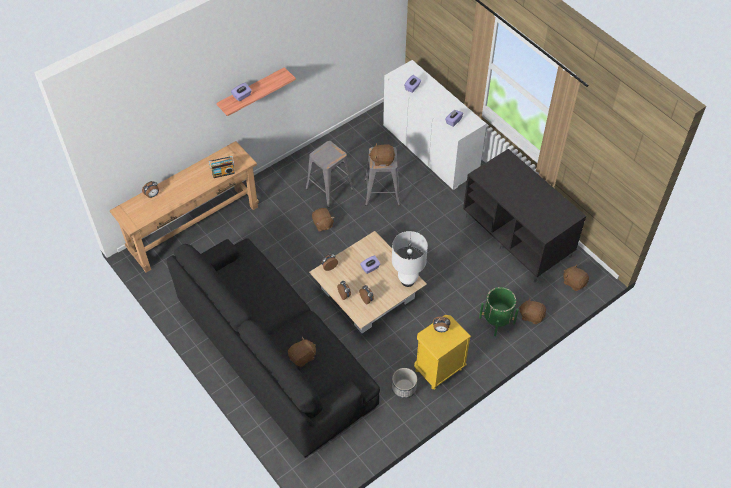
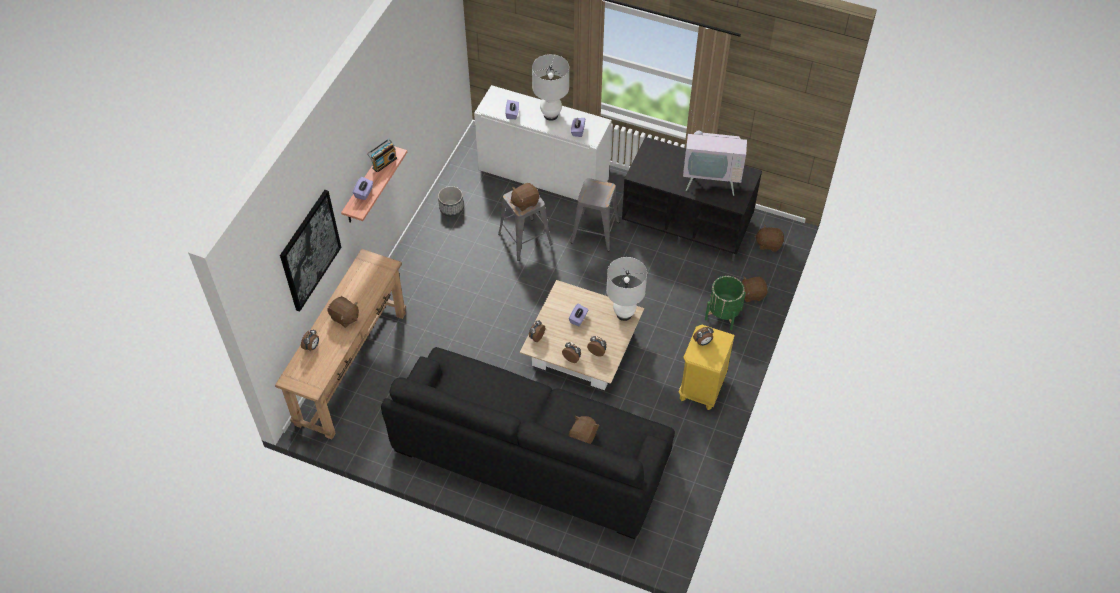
camera: 30 degrees left, 0 degrees up
radio [209,156,235,178] -> radio moved to [367,138,397,173]
grey stool [306,141,354,208] -> grey stool moved to [571,178,619,252]
brown plush toy [312,208,335,232] -> brown plush toy moved to [327,296,359,328]
planter [392,368,417,399] -> planter moved to [438,186,464,216]
none -> picture [280,190,341,312]
none -> white table lamp [532,54,569,121]
none -> television [683,110,747,196]

